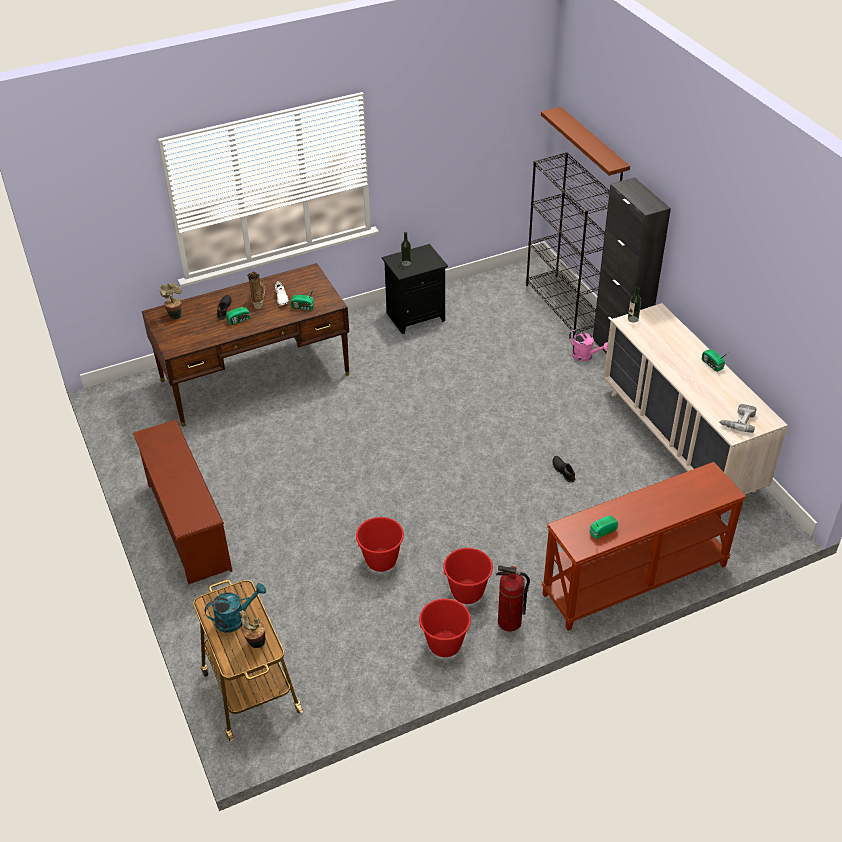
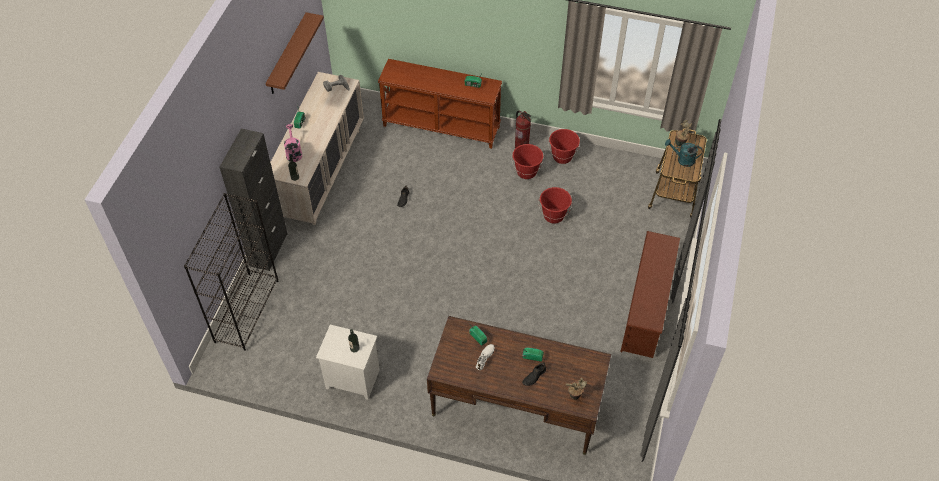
camera: 140 degrees left, 10 degrees up
boot [247,272,266,309] -> none
black nightstand [382,244,448,334] -> white nightstand [316,325,380,400]
brown shelf [541,107,630,181] -> brown shelf moved to [266,12,324,94]
pink watering can [569,329,608,361] -> pink watering can moved to [284,124,302,162]

